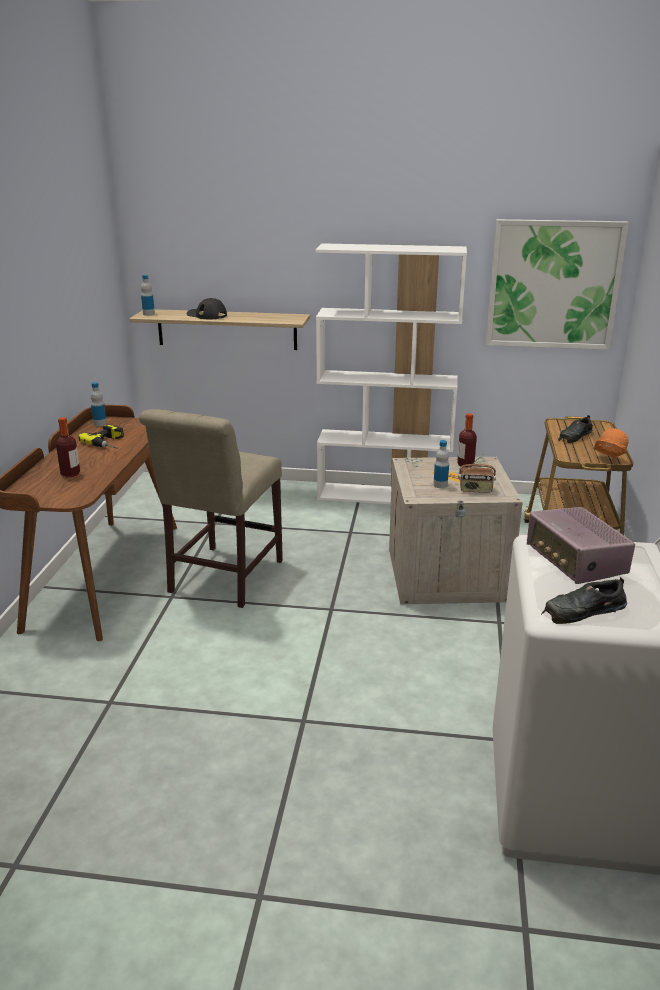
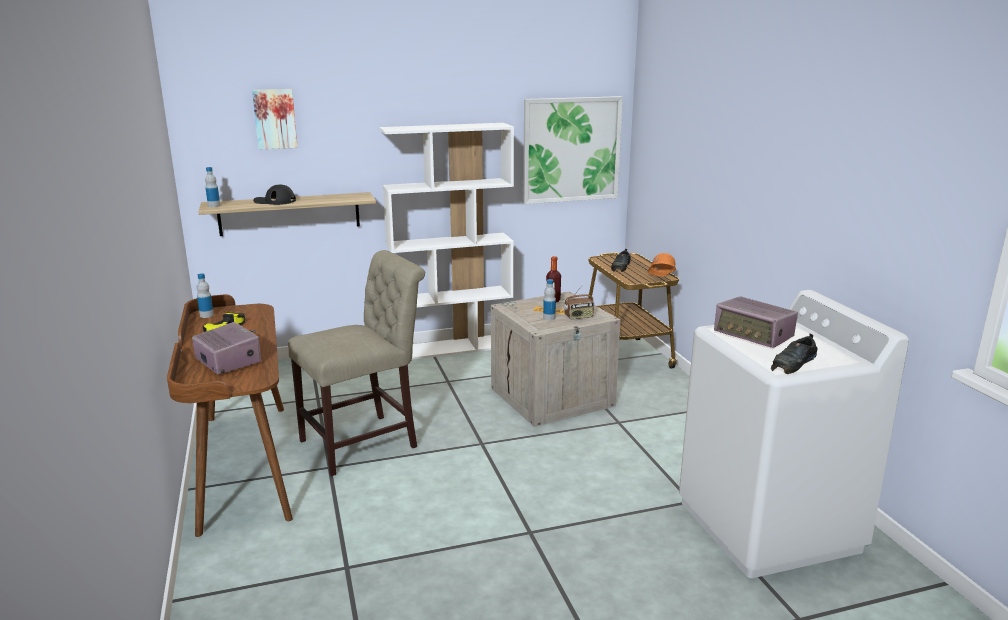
camera: 25 degrees left, 5 degrees down
bottle [56,417,80,477] -> radio [192,322,261,374]
beige chair [139,409,283,608] -> beige chair turned 120 degrees counterclockwise [288,250,425,476]
none -> picture [252,89,298,150]

